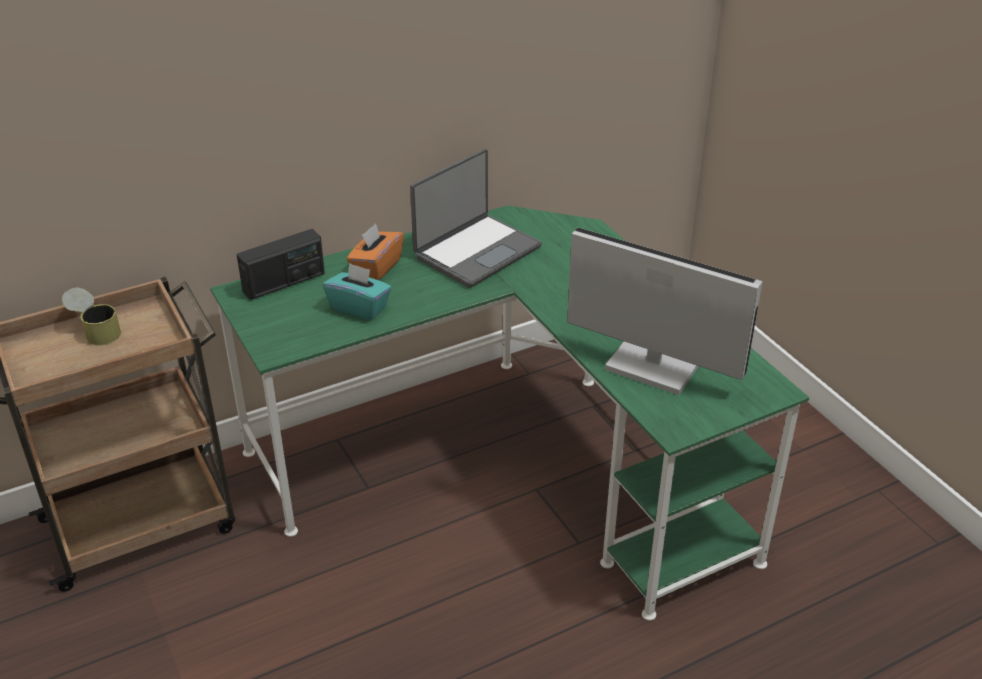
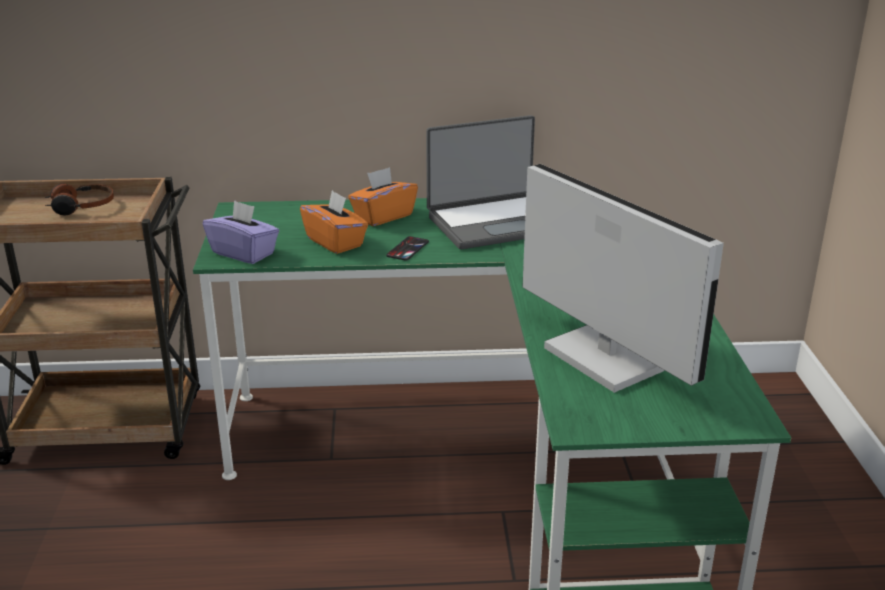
camera: 25 degrees right, 10 degrees down
can [62,288,121,345] -> headphones [45,183,114,216]
radio [237,229,325,300] -> none
turquoise tissue box [323,263,392,320] -> orange tissue box [300,190,368,254]
none -> purple tissue box [203,200,279,264]
none -> phone [386,236,429,261]

